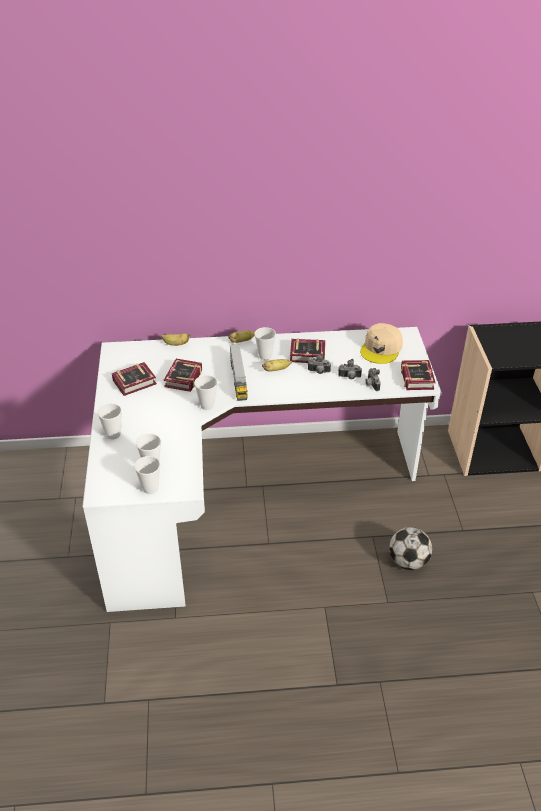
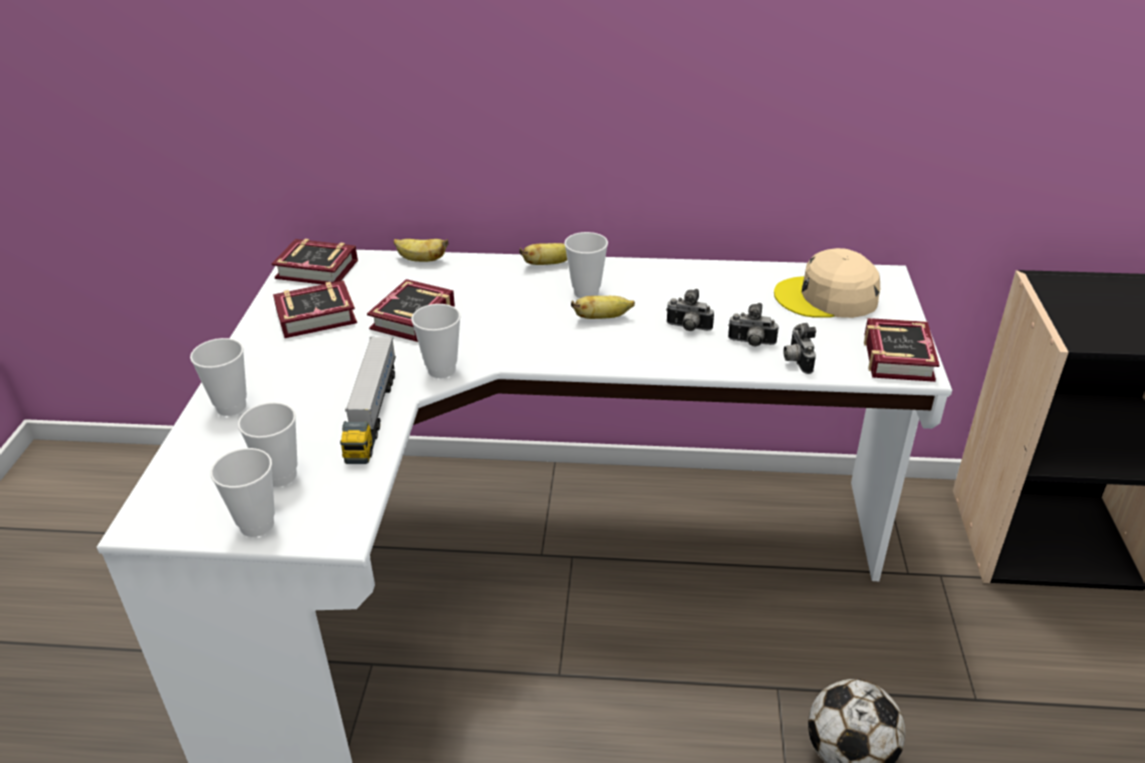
camera: 10 degrees right, 5 degrees down
toy truck [229,344,248,401] -> toy truck moved to [340,336,396,464]
book [290,338,325,363] -> book moved to [272,239,358,285]
beige cap [360,323,403,364] -> beige cap turned 60 degrees clockwise [774,248,880,318]

